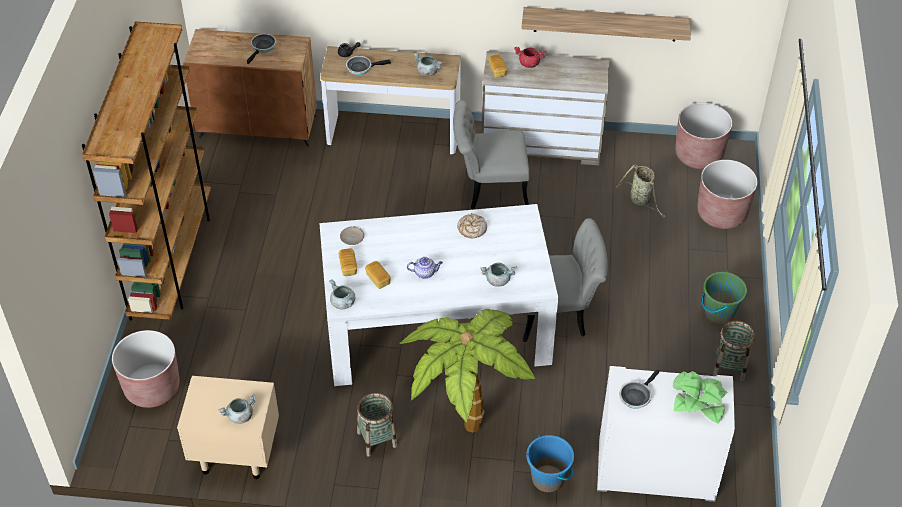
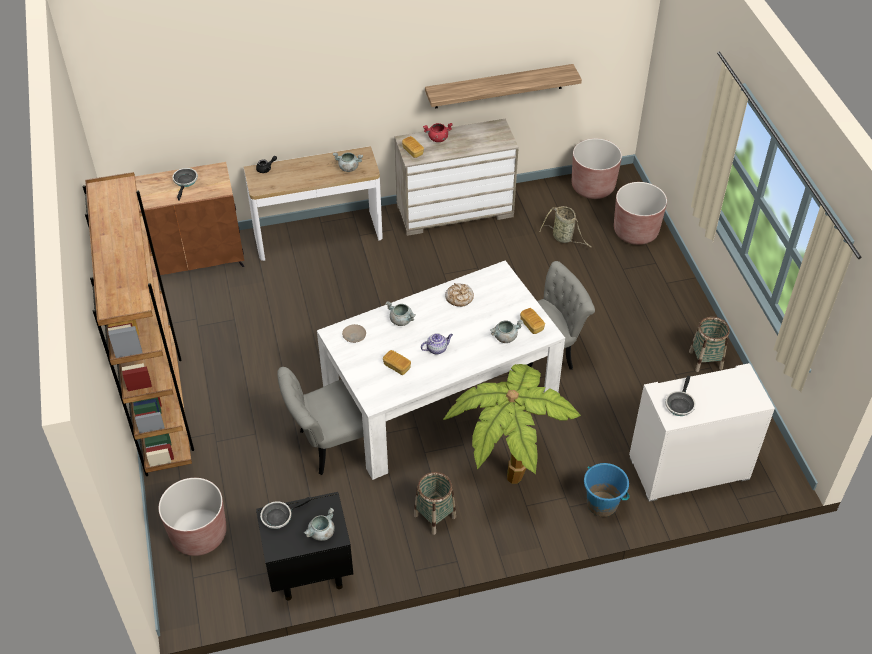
camera: 20 degrees left, 0 degrees up
beige nightstand [177,376,279,479] -> black nightstand [256,492,353,601]
grey cooking pot [329,279,355,310] -> grey cooking pot moved to [385,301,416,326]
bread [339,249,357,276] -> bread moved to [520,308,545,334]
frying pan [346,56,391,75] -> frying pan moved to [260,497,311,529]
grey chair [453,100,529,209] -> grey chair moved to [277,367,364,475]
potted plant [673,371,727,424] -> none
green bucket [701,271,747,324] -> none

